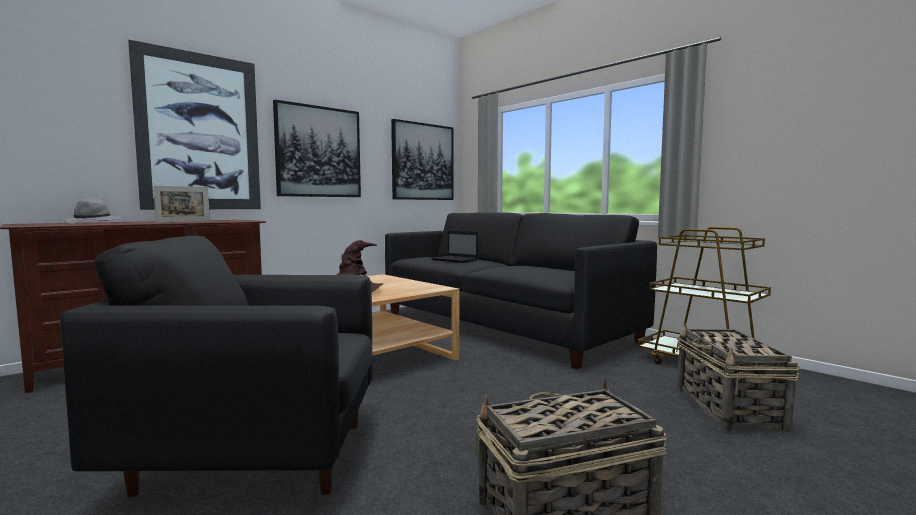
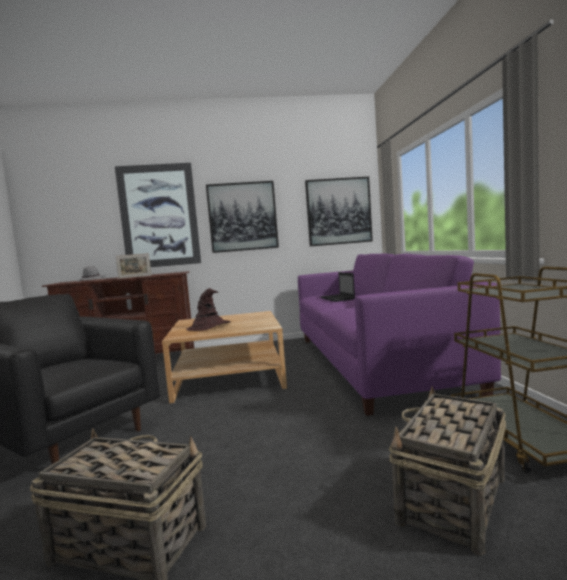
camera: 35 degrees right, 0 degrees up
black sofa [385,212,657,369] -> purple sofa [298,254,501,416]

